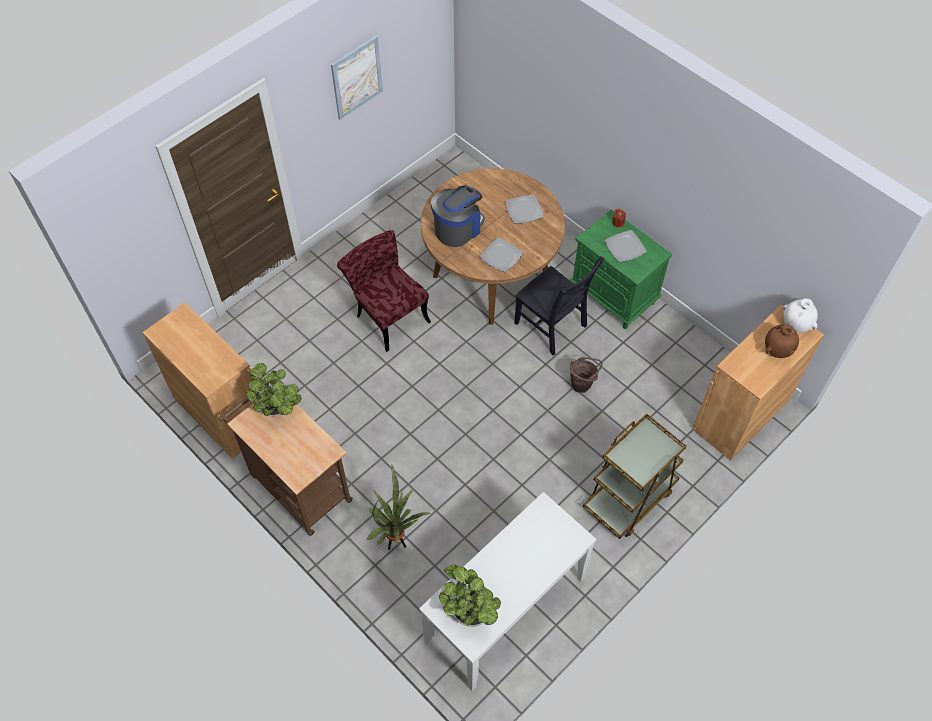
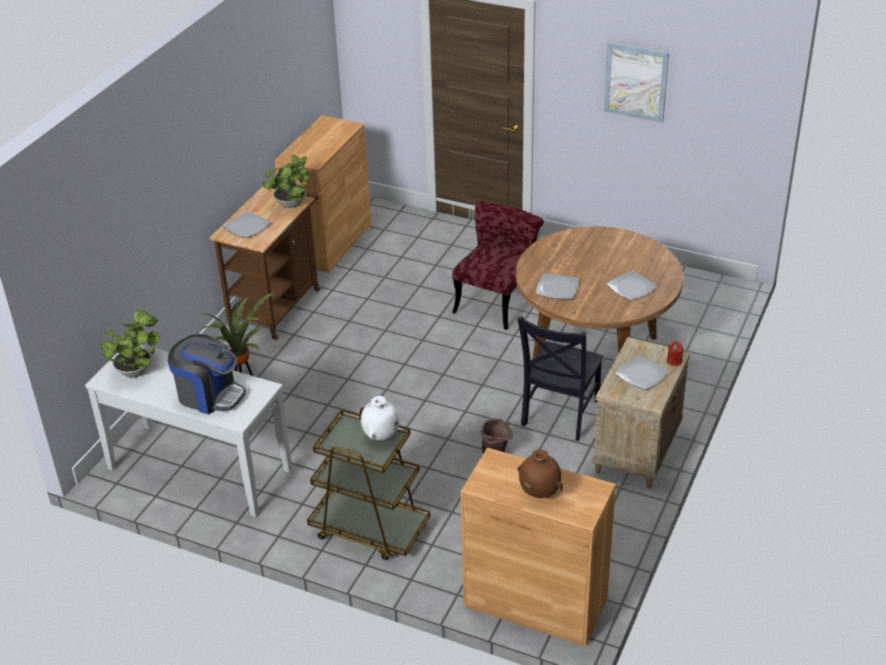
camera: 70 degrees right, 20 degrees down
coffee machine [431,185,485,247] -> coffee machine moved to [168,334,246,414]
green nightstand [570,210,672,329] -> beige nightstand [591,337,691,488]
white vase [783,298,818,333] -> white vase moved to [361,396,399,440]
none -> plate [223,212,271,238]

